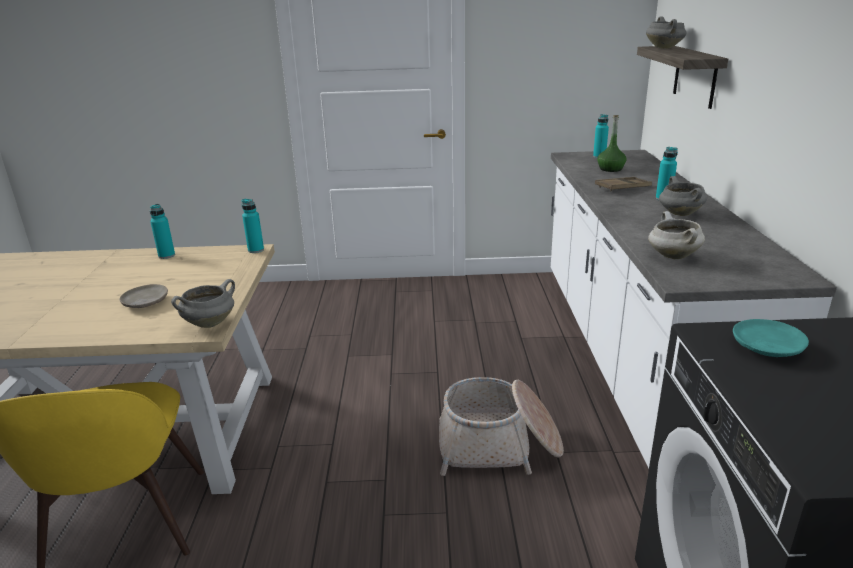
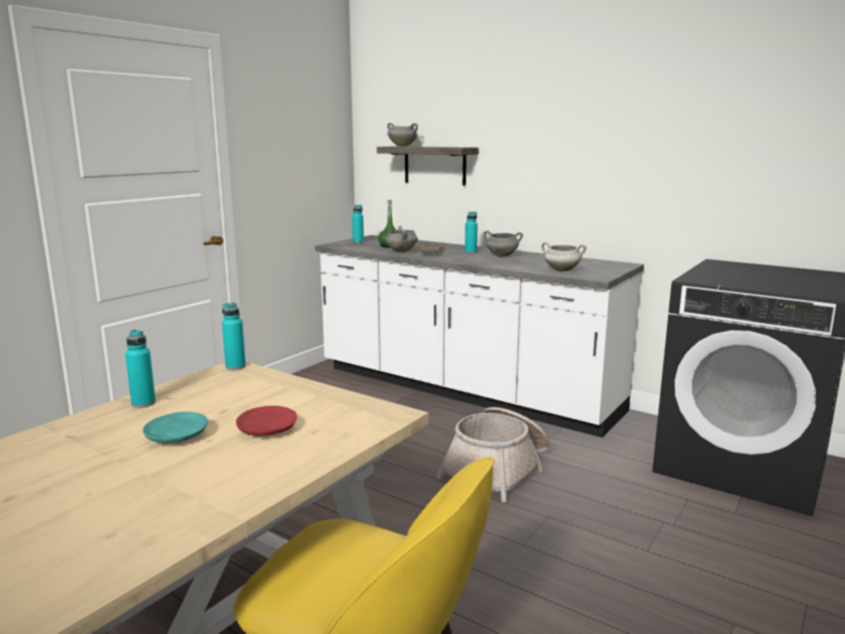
camera: 55 degrees left, 10 degrees down
beige plate [119,284,168,308] -> red plate [236,406,297,436]
grey cooking pot [171,279,235,328] -> grey cooking pot moved to [385,226,418,252]
turquoise plate [733,319,809,357] -> turquoise plate moved to [143,412,208,443]

